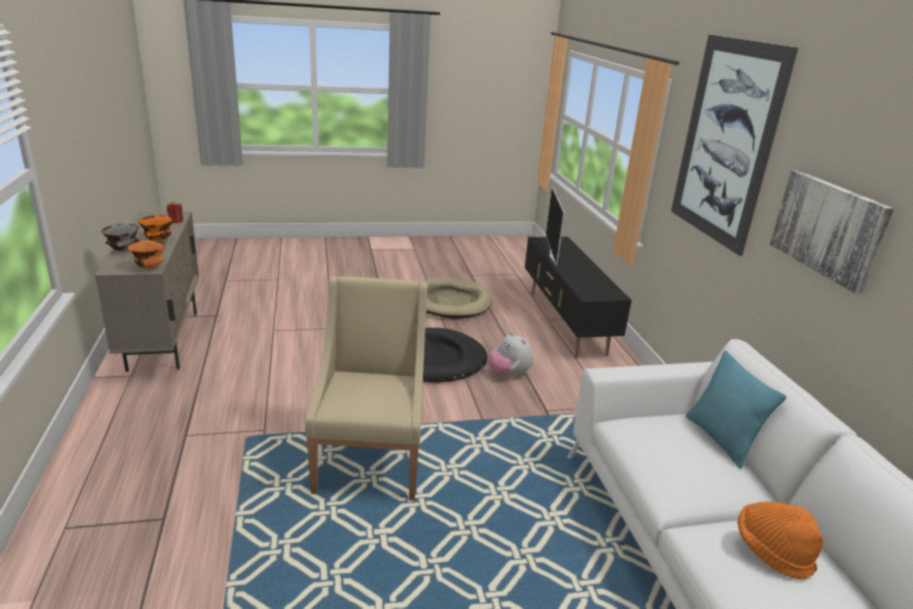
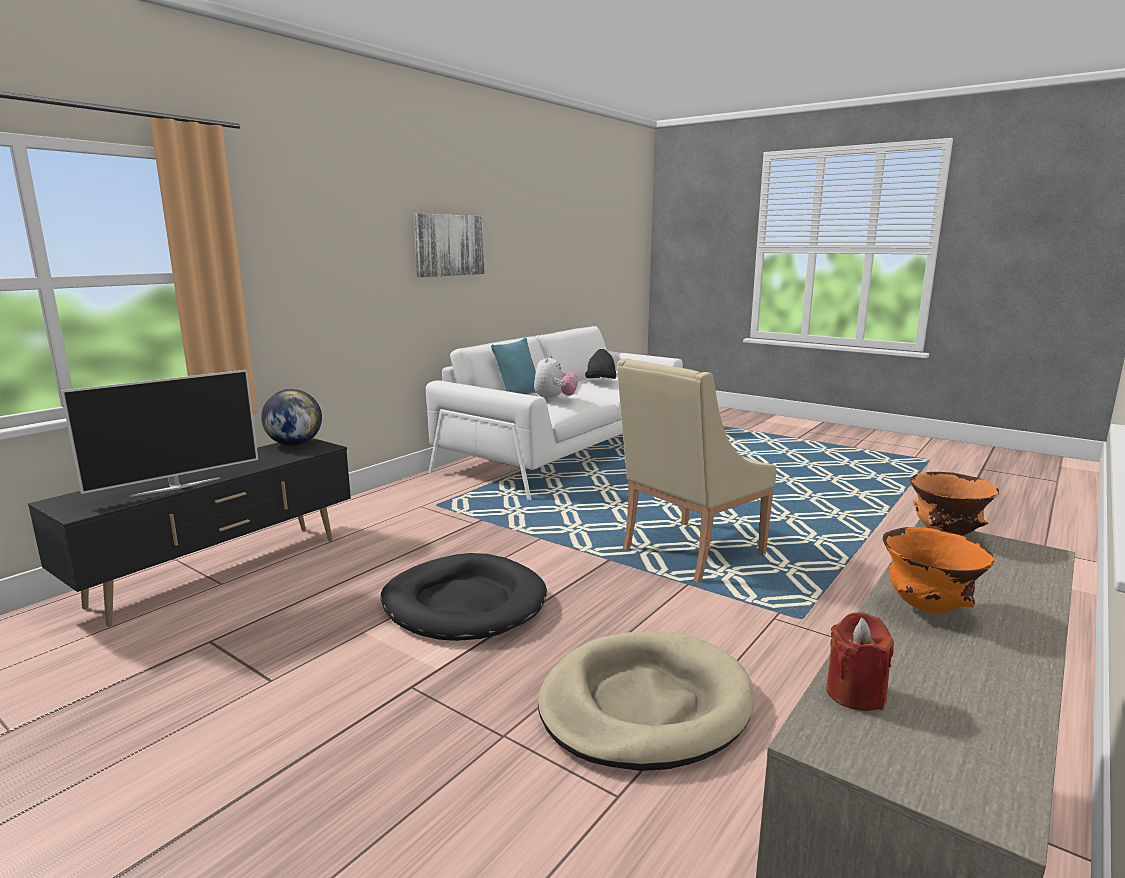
camera: 130 degrees left, 10 degrees down
grey bowl [101,224,139,251] -> none
beige dog bed [424,278,491,319] -> beige dog bed moved to [538,631,754,771]
plush toy [488,332,533,376] -> plush toy moved to [534,355,578,401]
picture [671,35,798,256] -> none
orange hat [737,502,823,579] -> black hat [585,349,616,379]
none -> globe [261,389,322,446]

